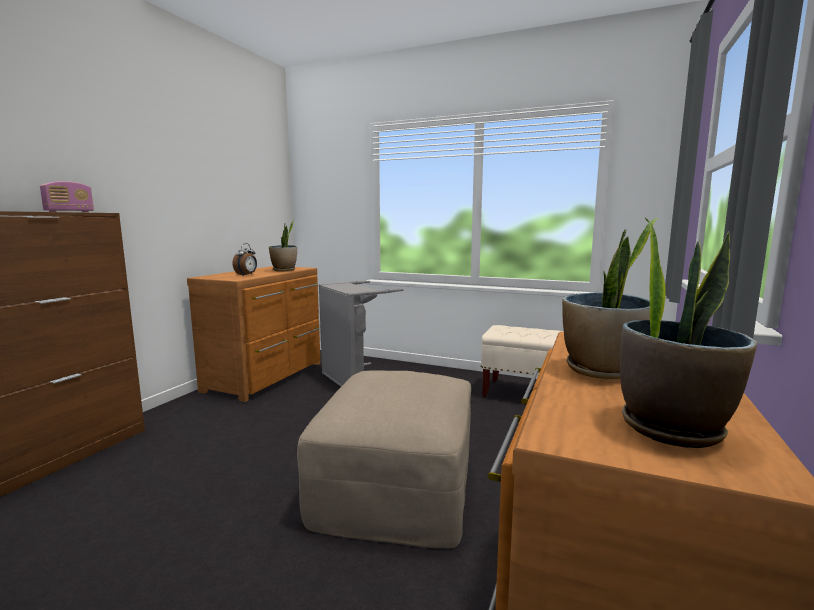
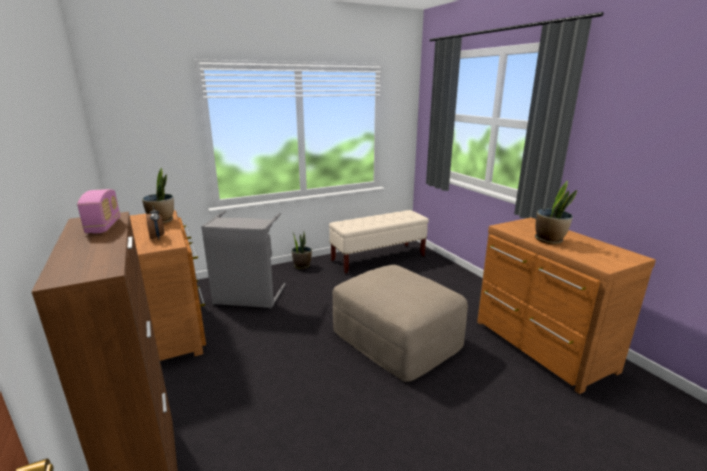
camera: 50 degrees left, 10 degrees up
potted plant [620,218,757,448] -> potted plant moved to [292,233,312,269]

